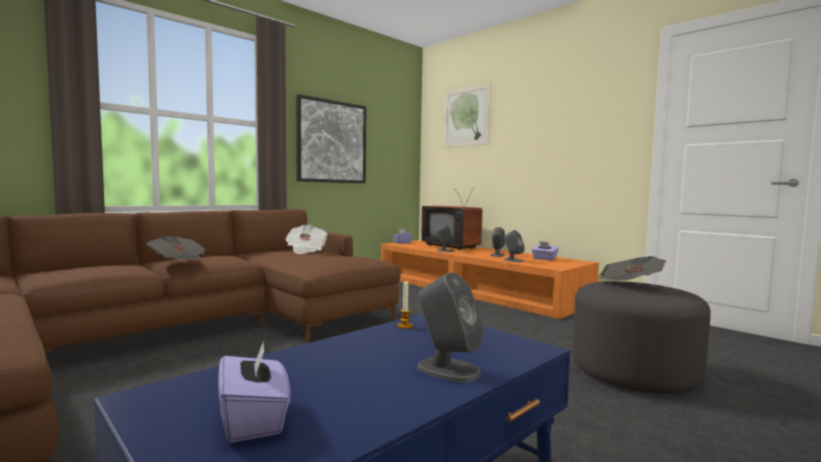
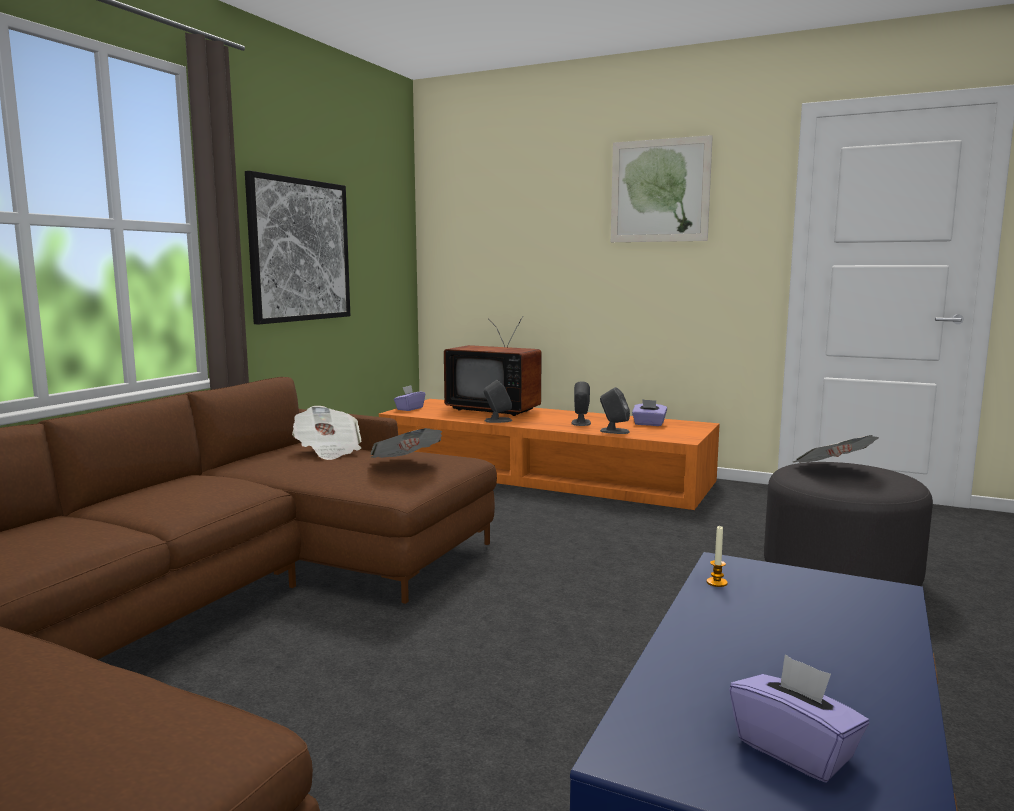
camera: 20 degrees left, 5 degrees up
newspaper [146,236,205,260] -> newspaper moved to [370,428,442,458]
grey speaker [417,272,483,383] -> none
picture [444,83,491,147] -> picture moved to [611,135,713,242]

